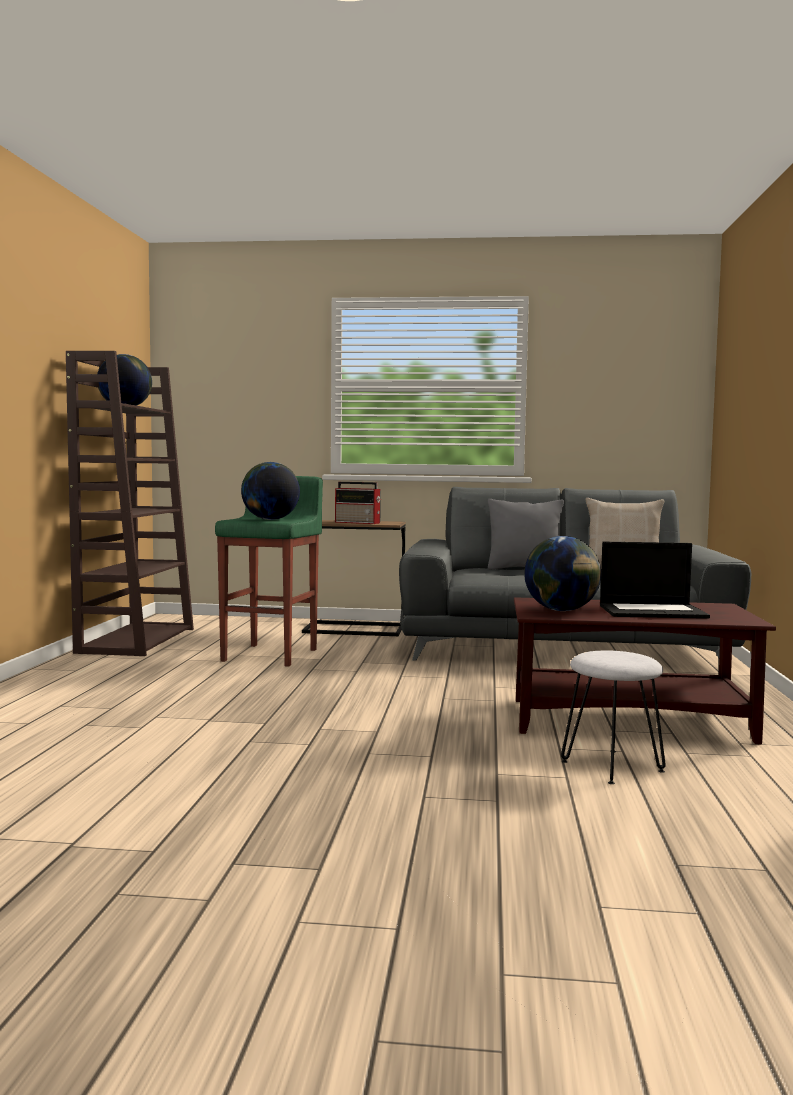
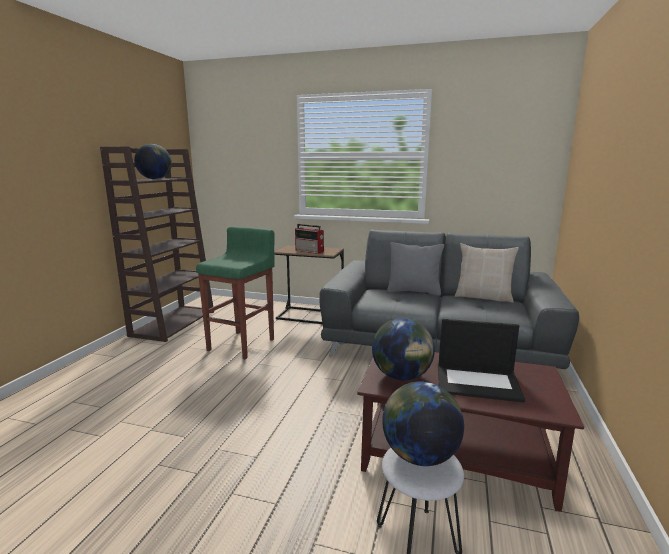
camera: 10 degrees right, 10 degrees up
globe [241,462,300,520] -> globe moved to [382,381,464,466]

